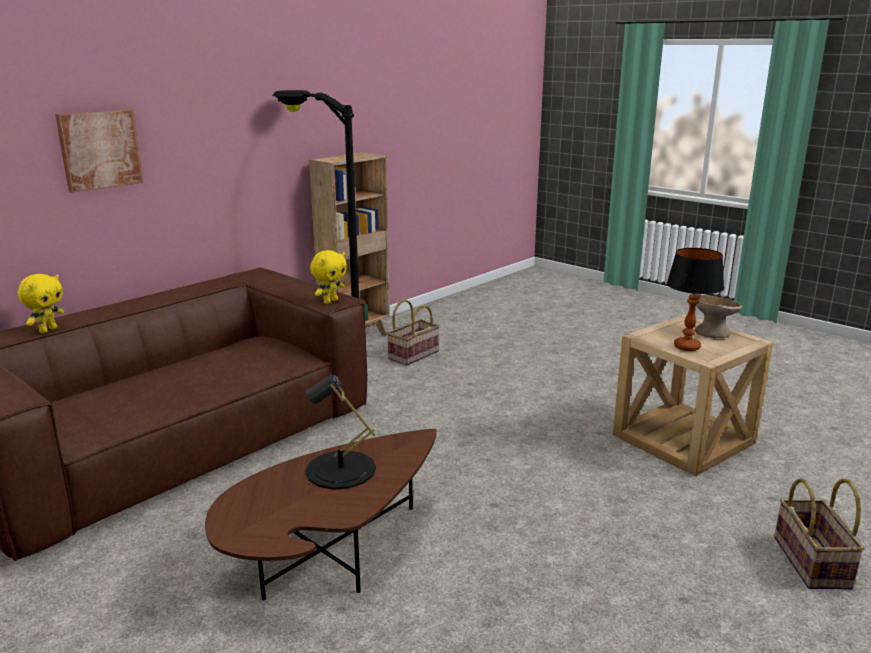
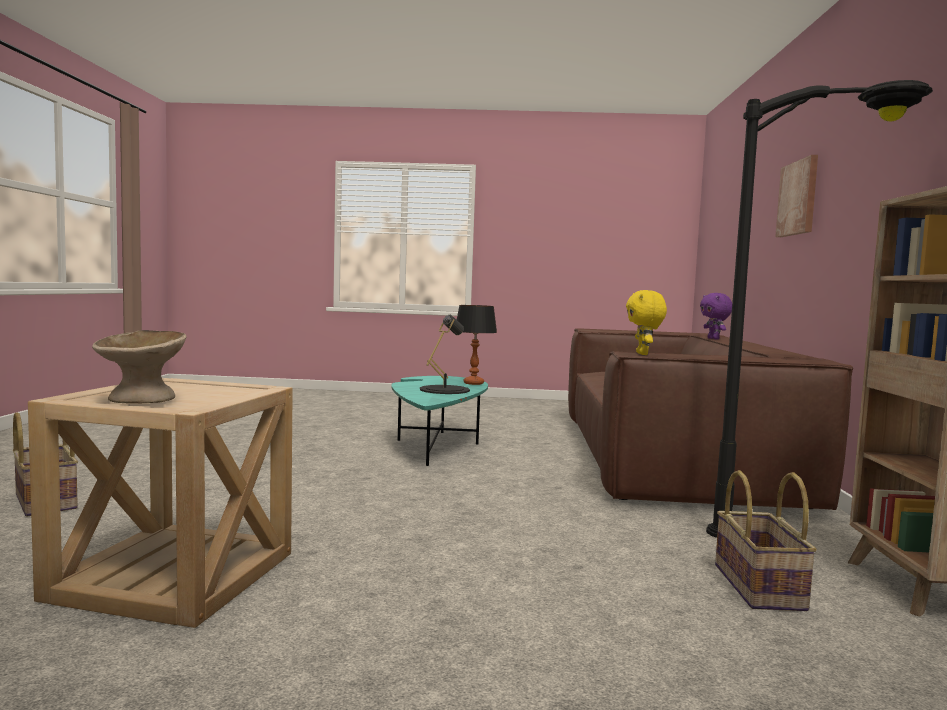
camera: 140 degrees right, 15 degrees down
yellow plush toy [17,274,64,333] -> purple plush toy [700,293,732,339]
brown coffee table [205,429,437,600] -> turquoise coffee table [391,376,488,466]
table lamp [667,248,724,351] -> table lamp moved to [457,305,497,385]

